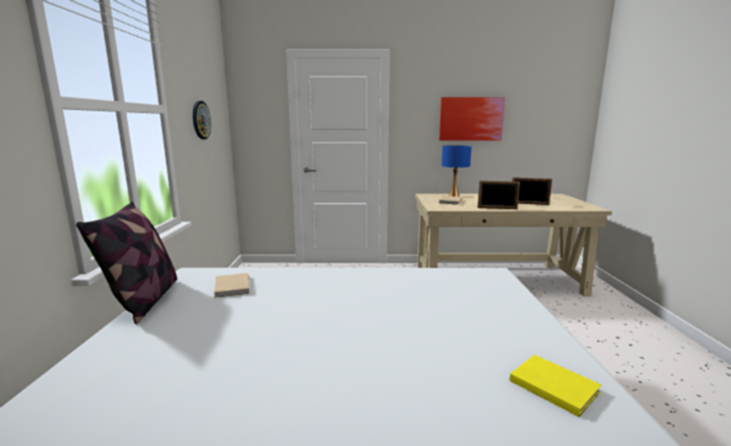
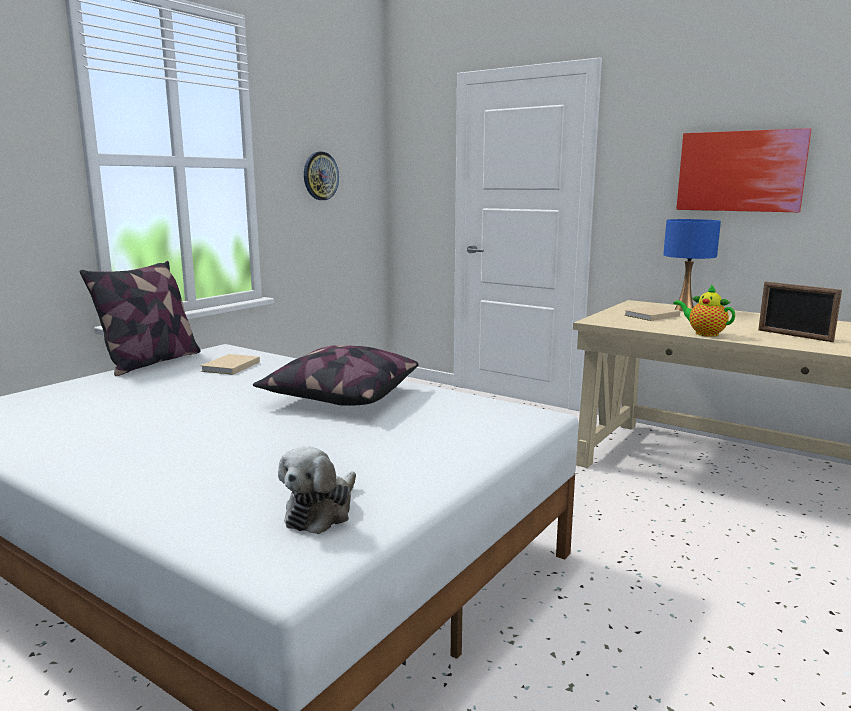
camera: 35 degrees right, 0 degrees up
picture frame [477,181,520,209] -> teapot [673,285,735,337]
yellow book [510,355,601,417] -> plush toy [278,446,356,534]
none -> pillow [253,345,419,406]

